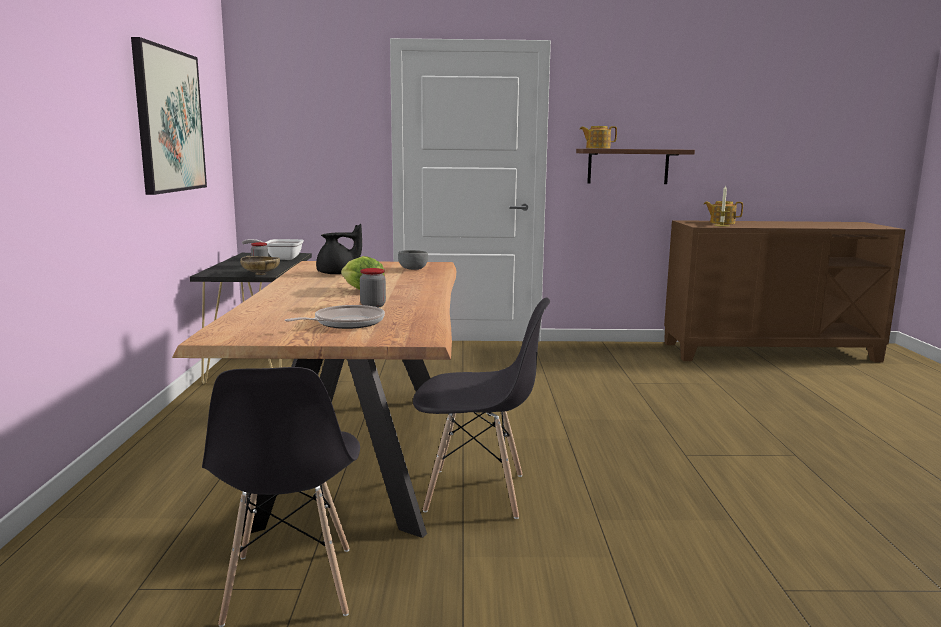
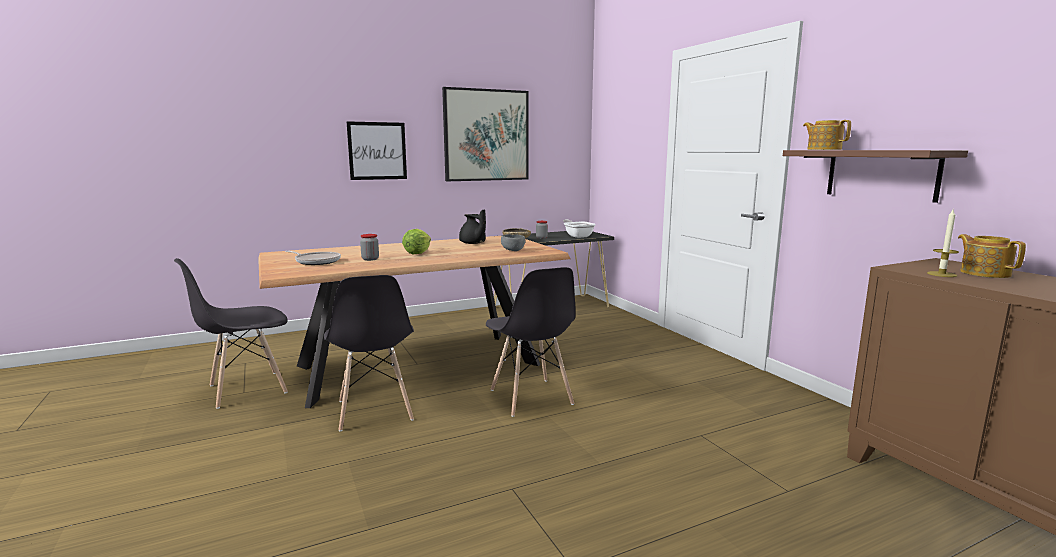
camera: 65 degrees right, 0 degrees up
none -> picture [347,121,407,180]
none -> grey chair [486,267,576,417]

